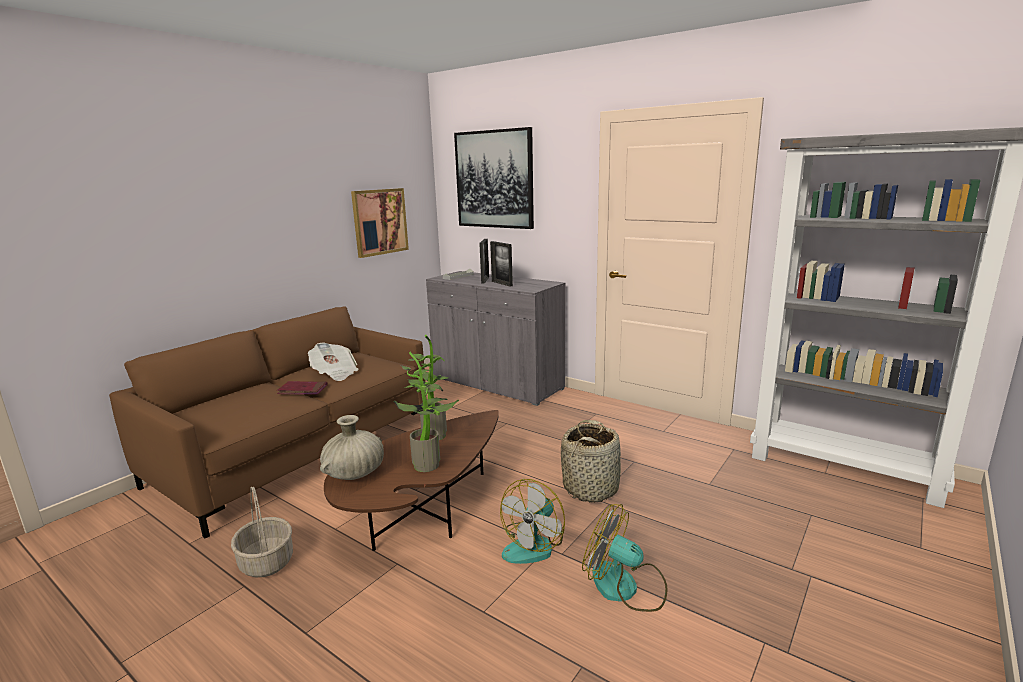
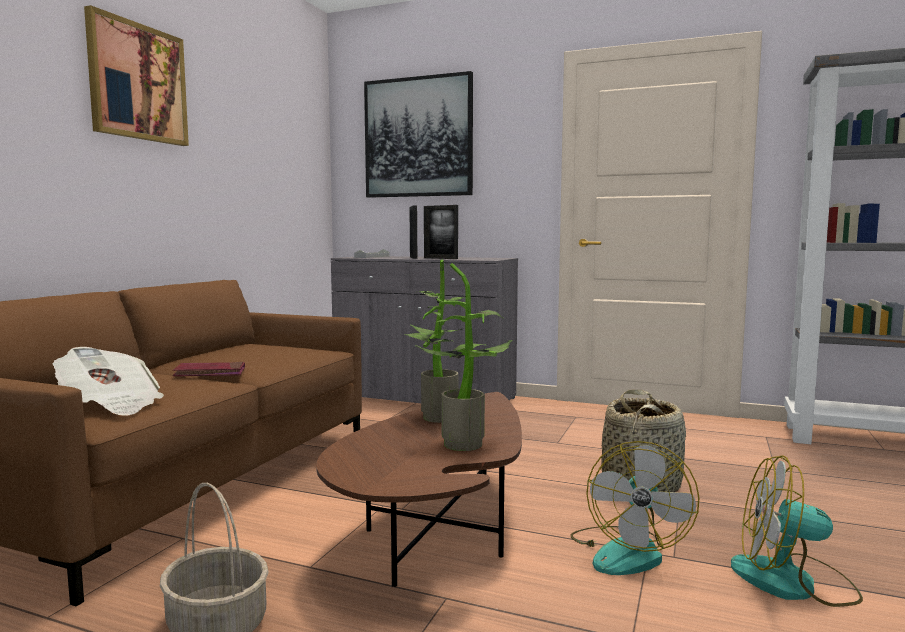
camera: 15 degrees left, 10 degrees down
newspaper [308,342,359,381] -> newspaper moved to [53,347,164,416]
beige vase [320,415,384,480] -> none
picture [351,188,409,258] -> picture moved to [84,5,189,146]

